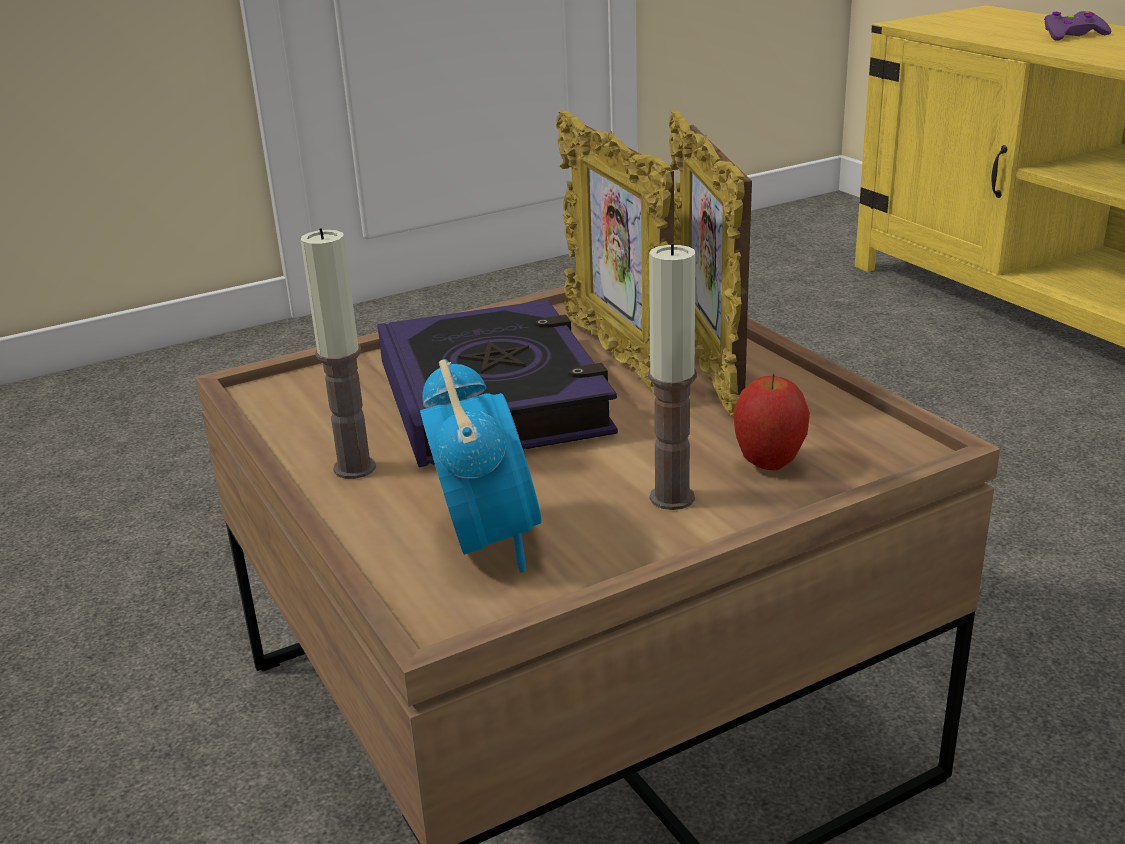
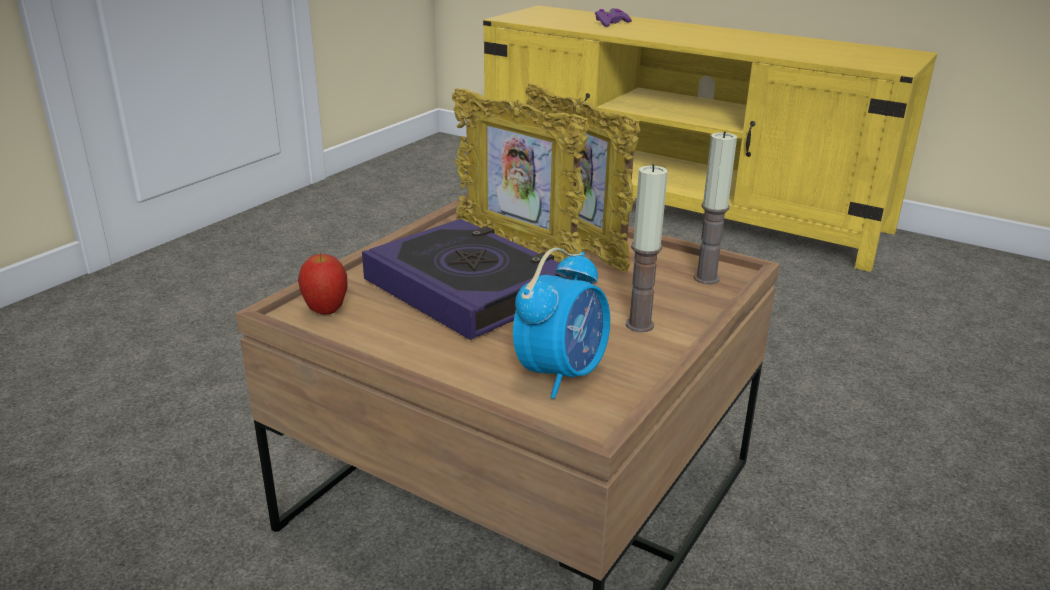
camera: 30 degrees left, 0 degrees up
candle [300,228,376,479] -> candle moved to [694,131,737,284]
alarm clock [420,359,542,573] -> alarm clock turned 75 degrees clockwise [513,248,610,399]
apple [733,374,810,471] -> apple moved to [298,253,348,314]

